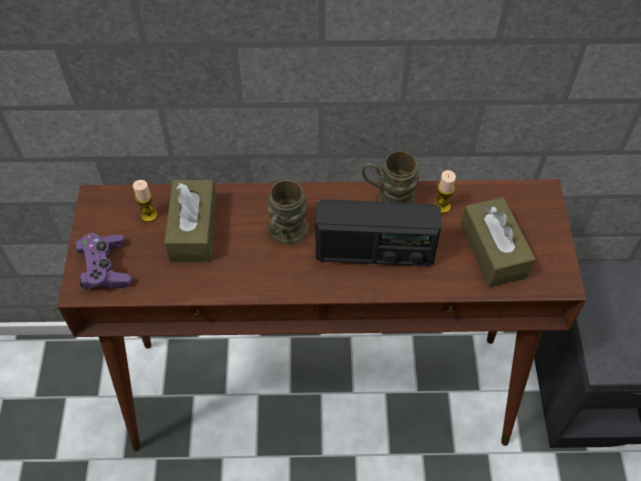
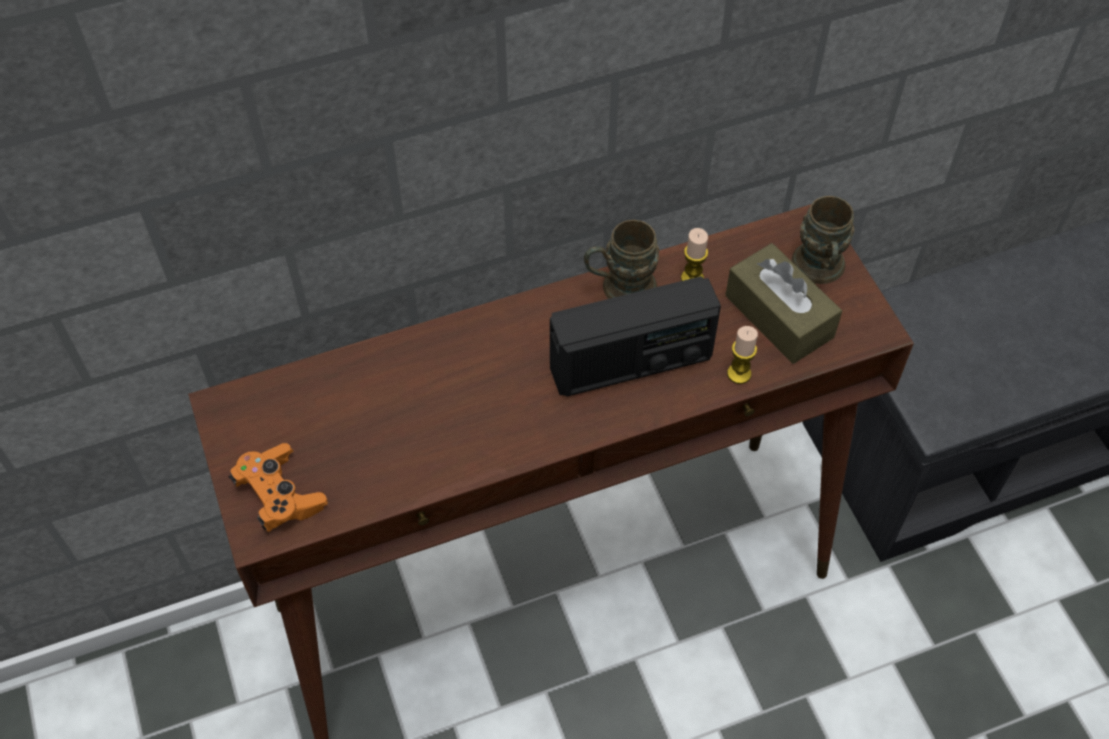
camera: 20 degrees left, 0 degrees up
purple game controller [75,233,132,290] -> orange game controller [228,443,328,532]
candle [133,180,158,222] -> candle moved to [727,326,758,384]
brown tissue box [164,180,217,262] -> none
brown mug [267,180,309,245] -> brown mug moved to [792,196,854,284]

